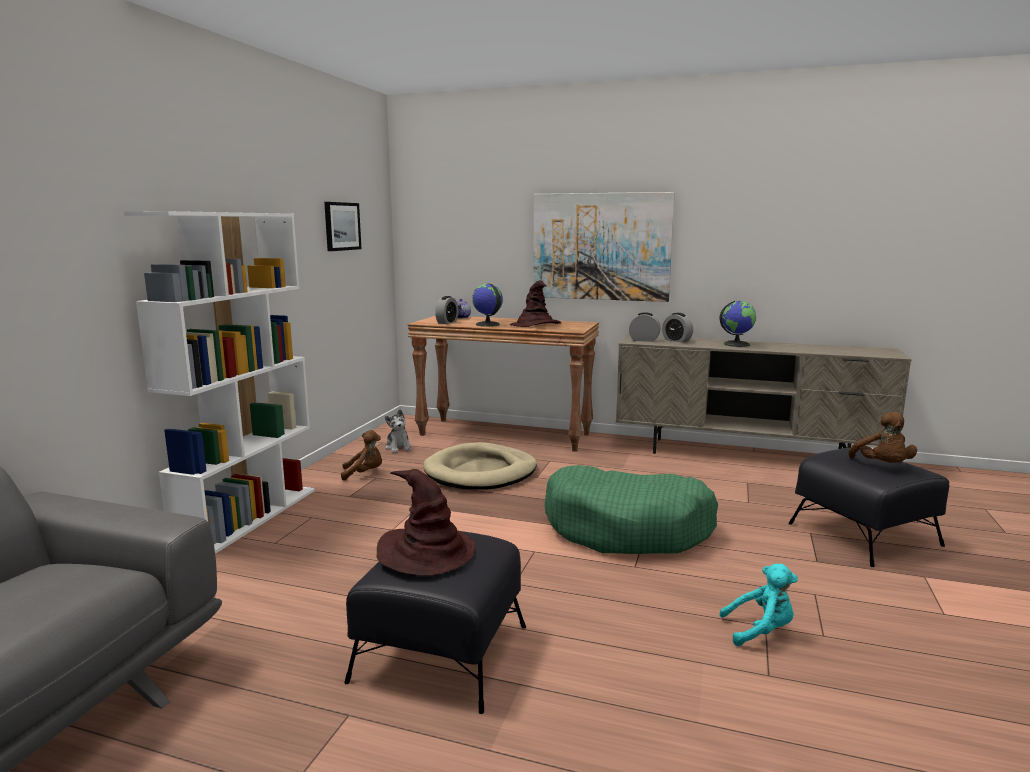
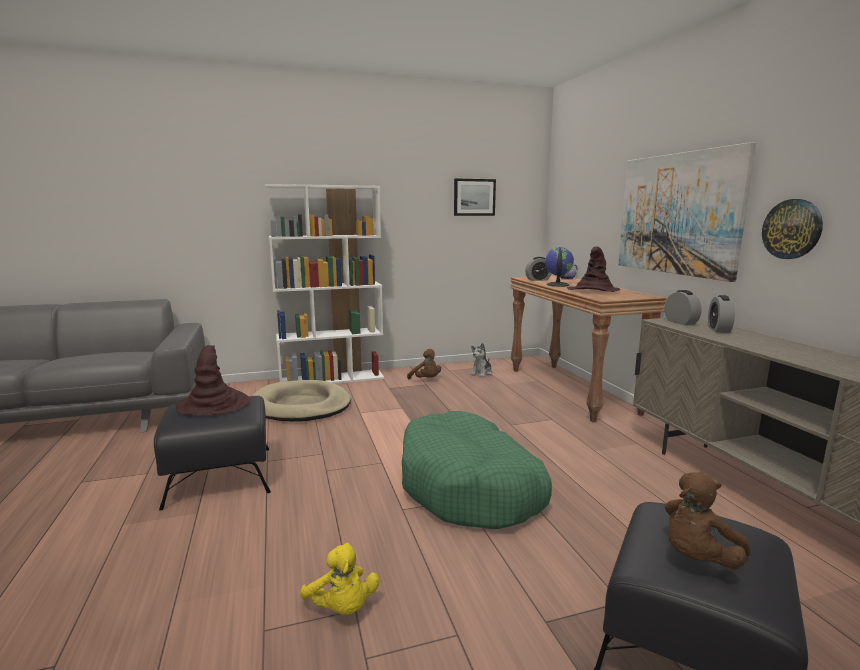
camera: 55 degrees right, 0 degrees up
beige dog bed [423,442,537,490] -> beige dog bed moved to [253,380,351,422]
globe [719,301,756,347] -> none
turquoise plush toy [719,564,798,646] -> yellow plush toy [300,543,379,615]
none -> wall clock [762,199,823,259]

